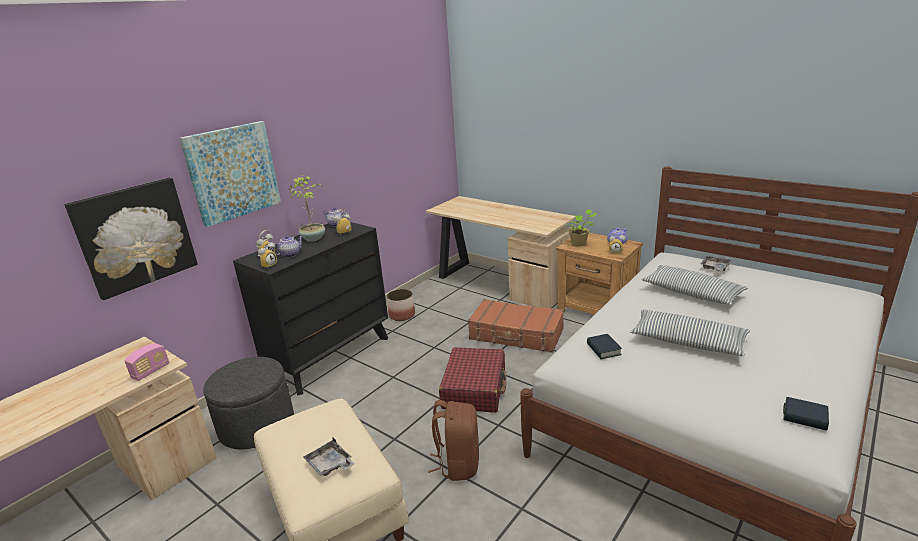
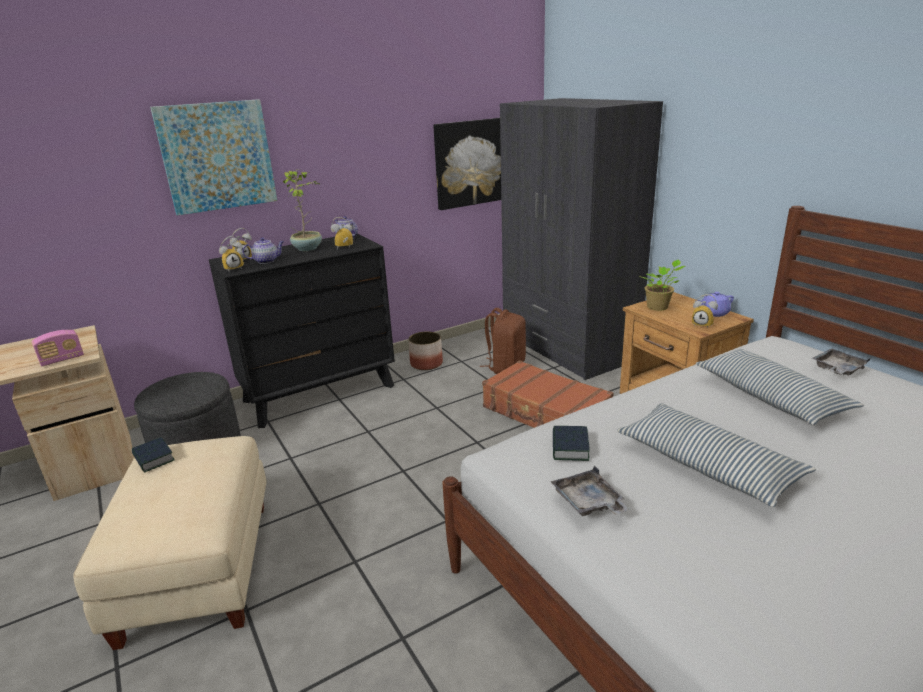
camera: 20 degrees right, 0 degrees up
picture [65,178,198,300] -> picture moved to [433,118,501,210]
grey tray [303,438,354,476] -> grey tray moved to [551,465,630,516]
beige desk [426,196,576,308] -> grey wardrobe [500,98,663,380]
brown backpack [428,400,479,481] -> brown backpack moved to [480,308,526,374]
red suitcase [439,347,506,413] -> none
book [783,397,829,431] -> book moved to [132,437,175,472]

